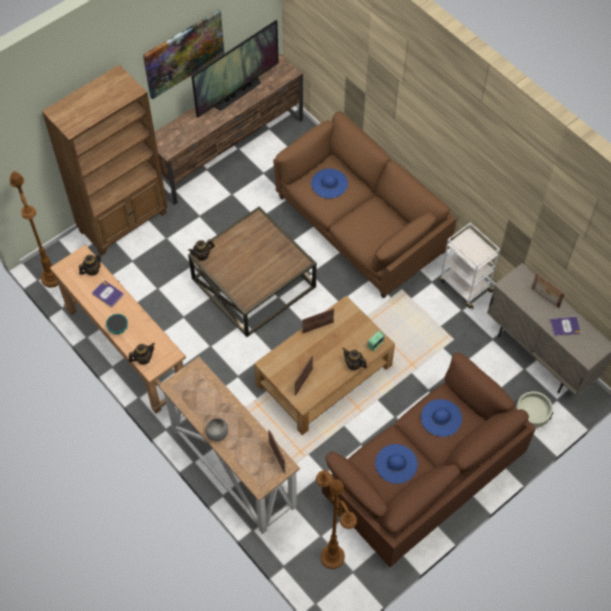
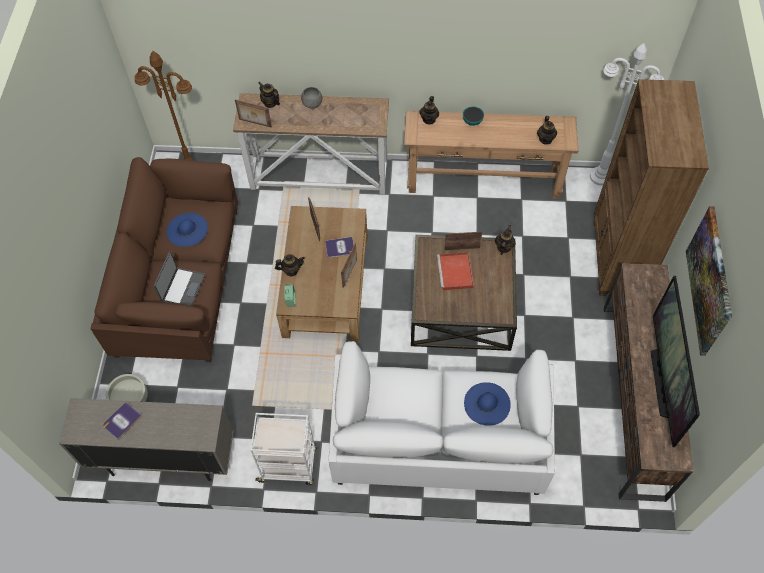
camera: 135 degrees right, 0 degrees up
brown floor lamp [9,171,58,288] -> white floor lamp [590,43,664,186]
book [92,281,123,308] -> book moved to [325,237,354,258]
brown sofa [273,111,456,299] -> white sofa [329,341,555,495]
blue hat [421,399,462,437] -> laptop [154,251,205,306]
picture frame [532,274,565,308] -> picture frame moved to [444,232,482,250]
none -> teapot [259,82,280,108]
none -> red tray [437,252,474,290]

